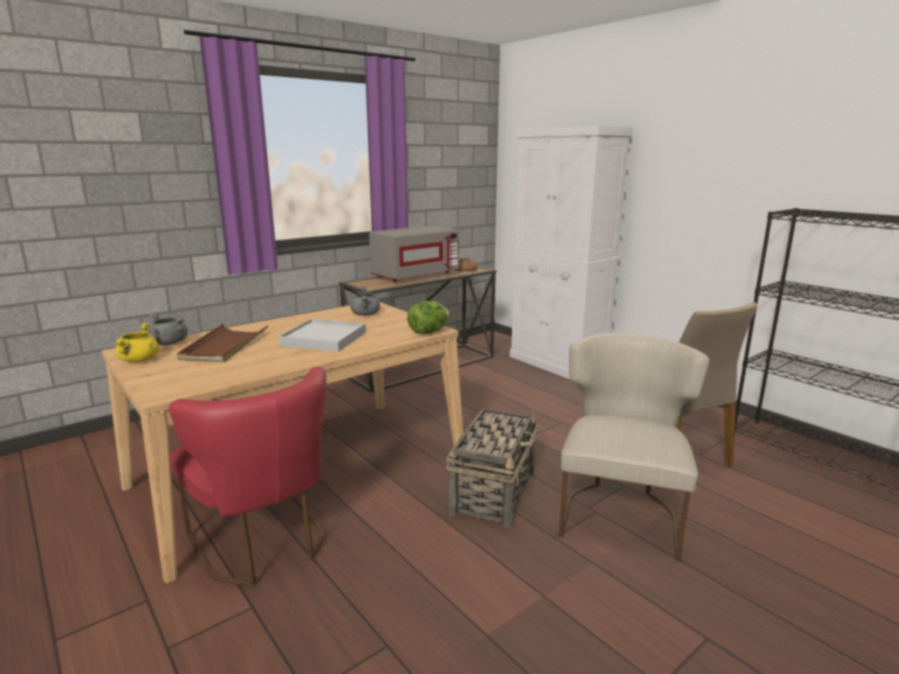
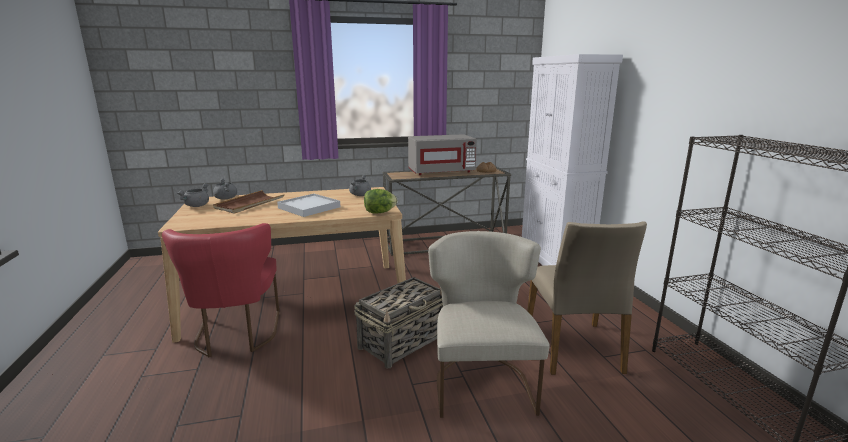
camera: 25 degrees right, 0 degrees up
yellow cooking pot [115,323,159,362] -> grey cooking pot [177,184,209,207]
beige chair [559,333,710,561] -> beige chair turned 45 degrees counterclockwise [428,231,550,418]

